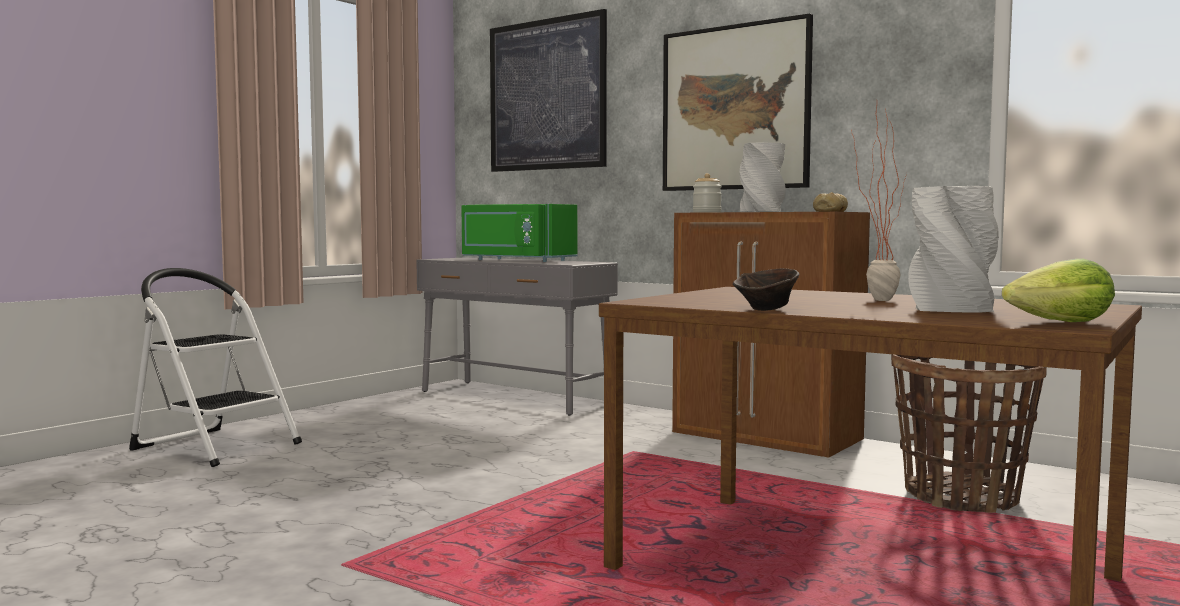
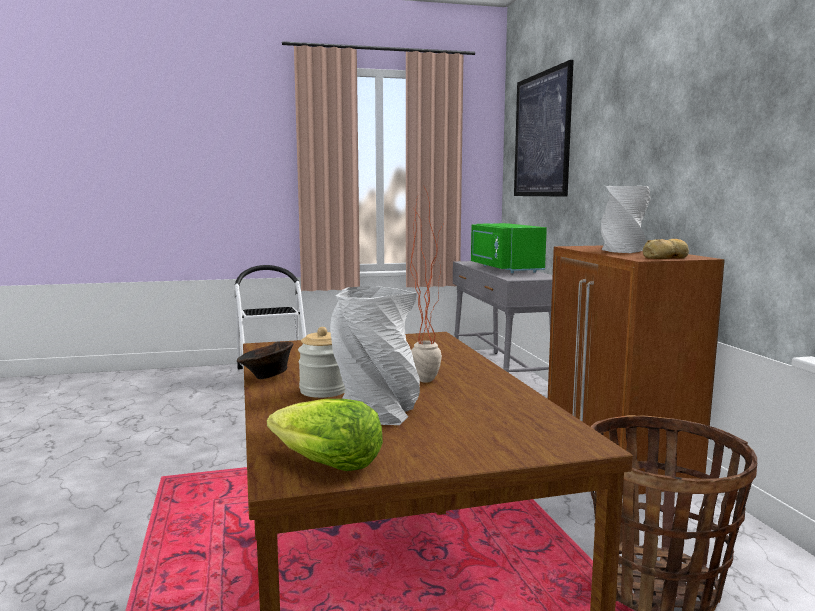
camera: 40 degrees right, 5 degrees up
picture [663,13,813,191] -> none
jar [693,173,722,213] -> jar moved to [298,327,346,398]

